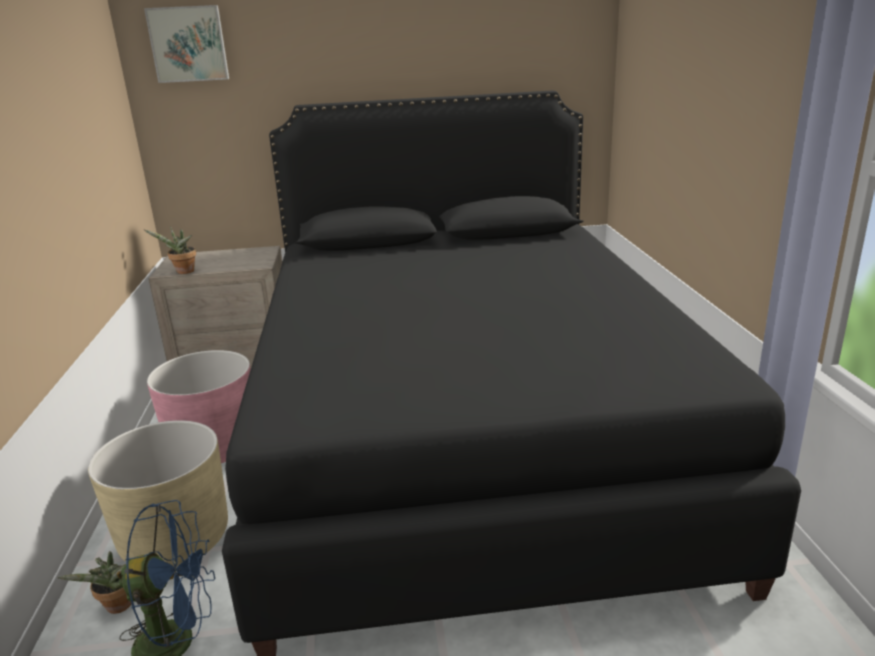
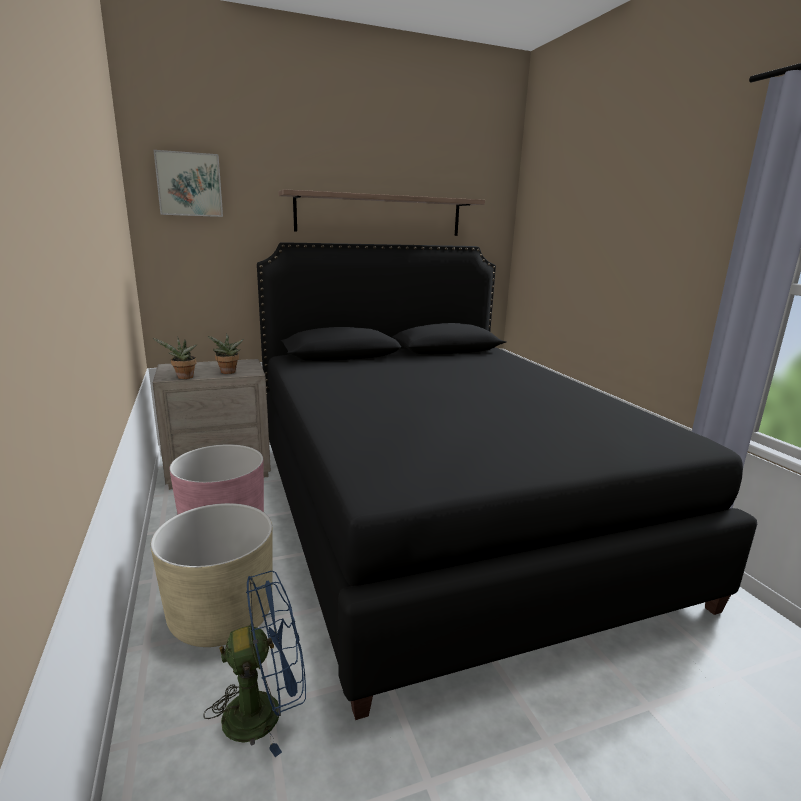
camera: 15 degrees left, 5 degrees down
potted plant [57,551,131,614] -> potted plant moved to [208,333,244,374]
none -> shelf [278,189,485,236]

